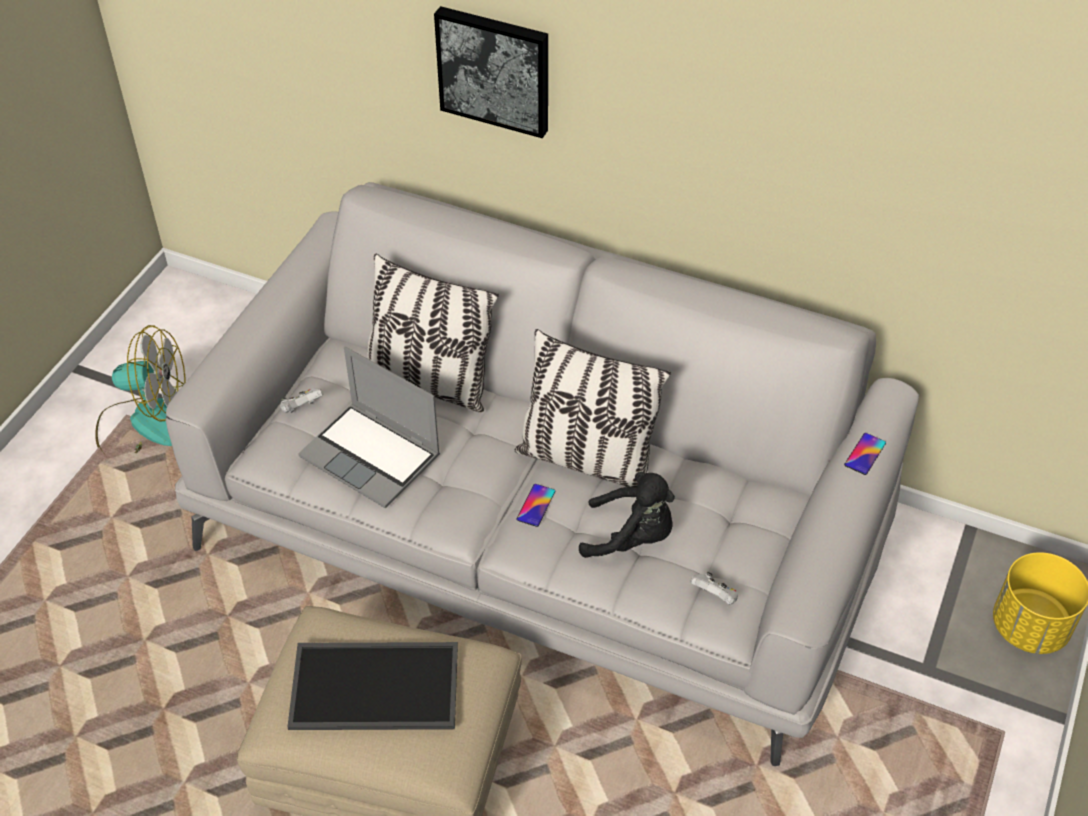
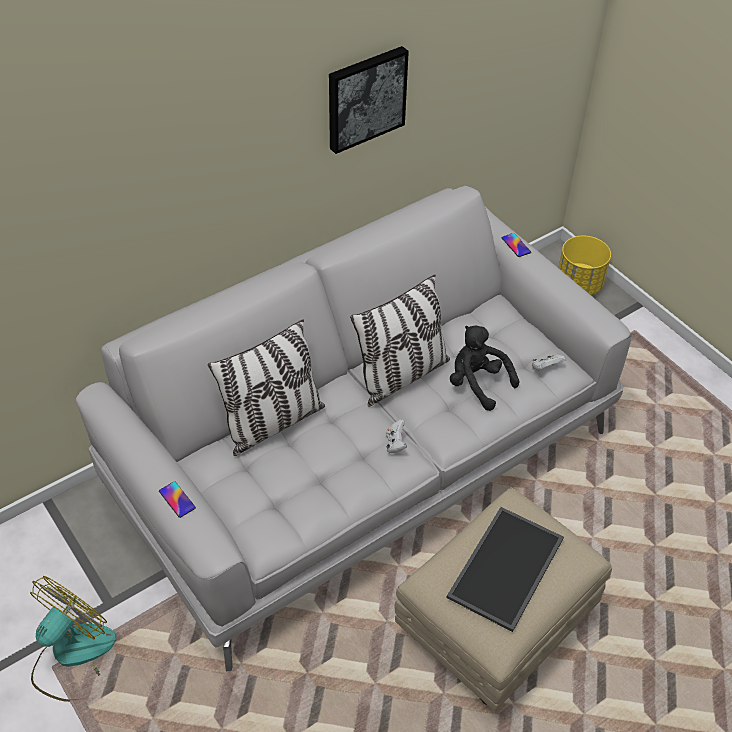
camera: 60 degrees left, 0 degrees up
white game controller [280,388,323,413] -> white game controller moved to [386,419,407,453]
laptop [298,347,440,509] -> none
picture [434,6,548,138] -> picture moved to [329,46,409,154]
phone [516,484,555,527] -> phone moved to [159,481,196,518]
black plush toy [579,472,675,558] -> black plush toy turned 90 degrees counterclockwise [450,325,519,411]

